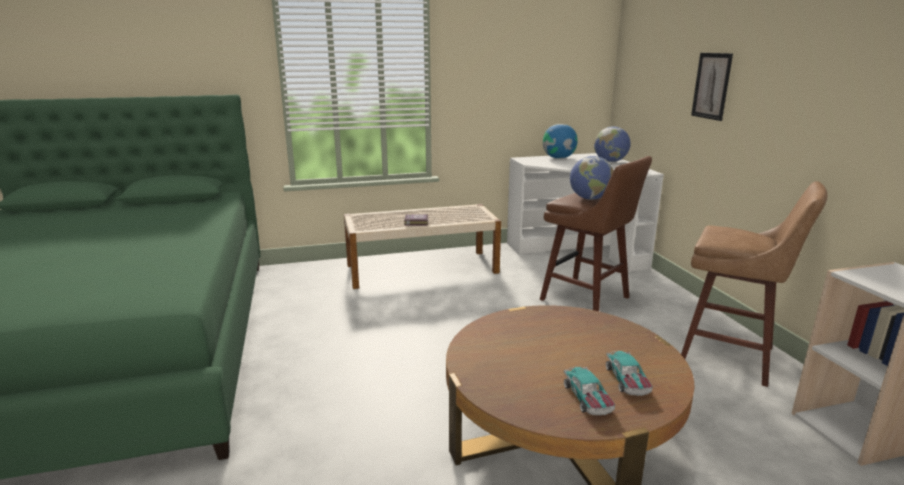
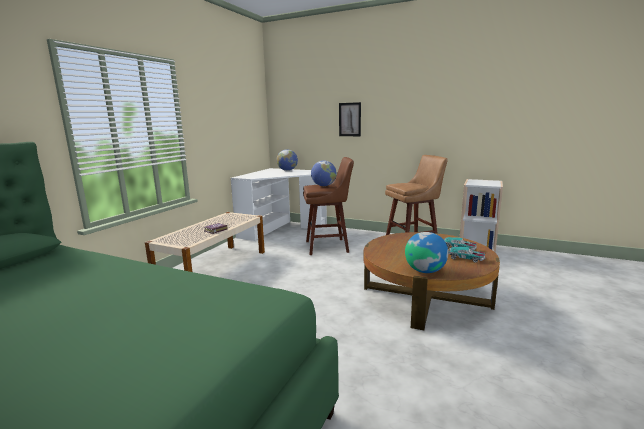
camera: 50 degrees left, 5 degrees down
globe [543,124,578,159] -> globe moved to [405,232,448,273]

